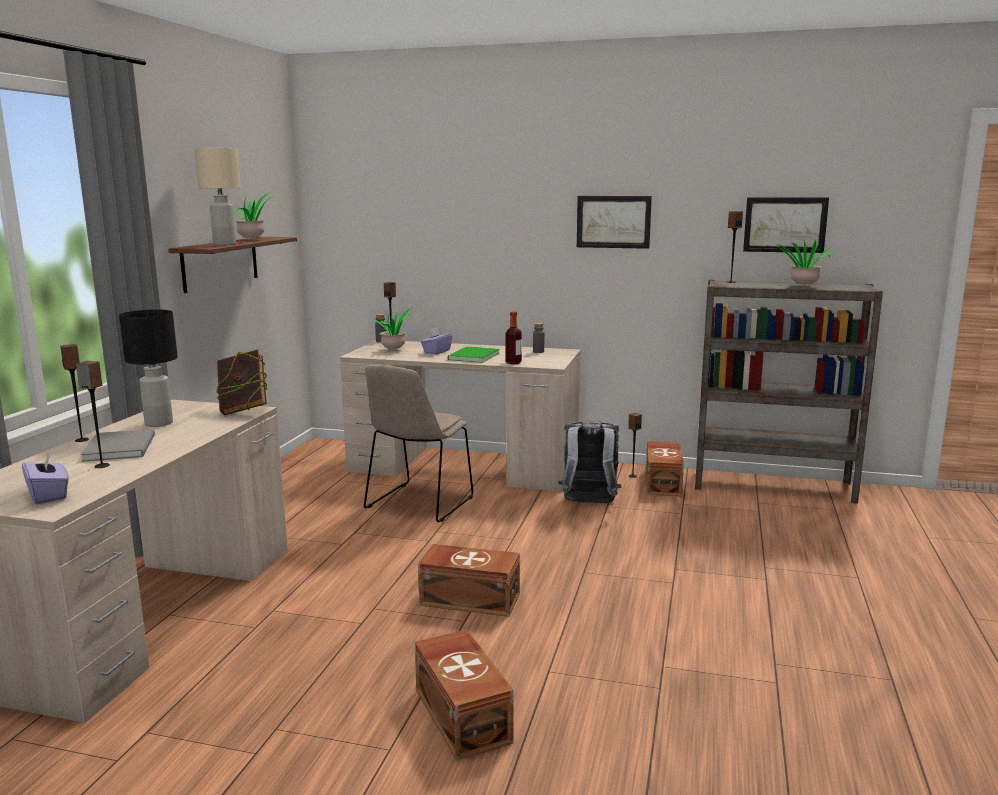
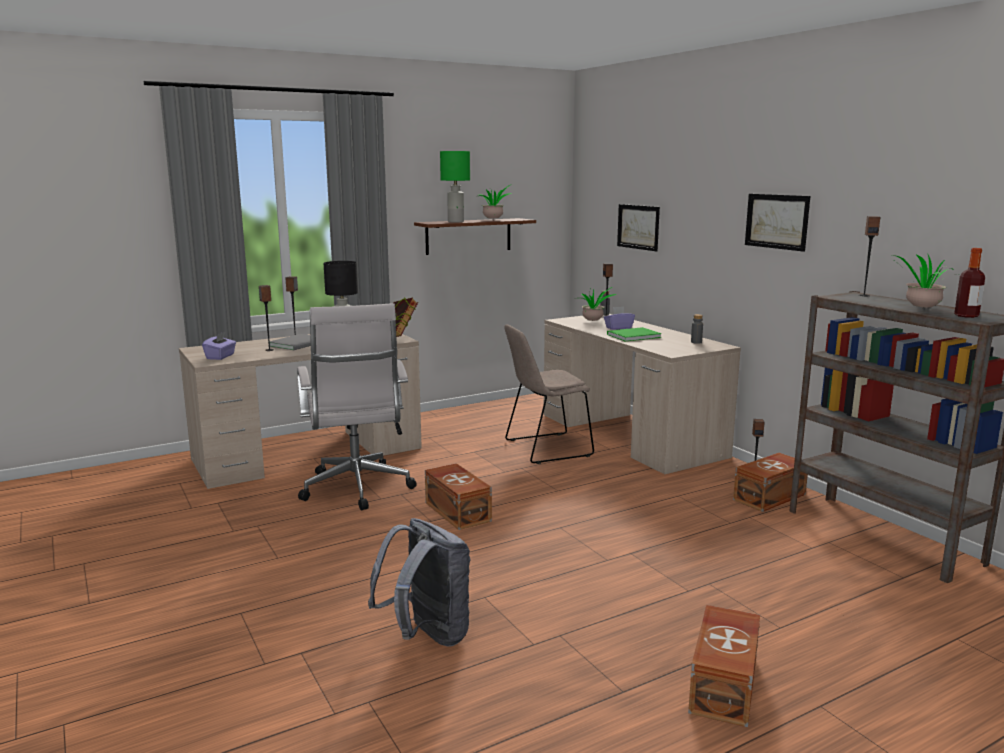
camera: 45 degrees right, 0 degrees up
beige table lamp [195,148,241,245] -> green table lamp [440,151,470,222]
brown storage box [415,630,514,761] -> brown storage box moved to [688,605,760,727]
bottle [505,311,522,364] -> bottle moved to [954,248,985,318]
grey backpack [558,420,621,503] -> grey backpack moved to [368,518,471,647]
picture [743,197,829,253] -> picture moved to [617,204,660,251]
none -> white office chair [297,303,417,511]

